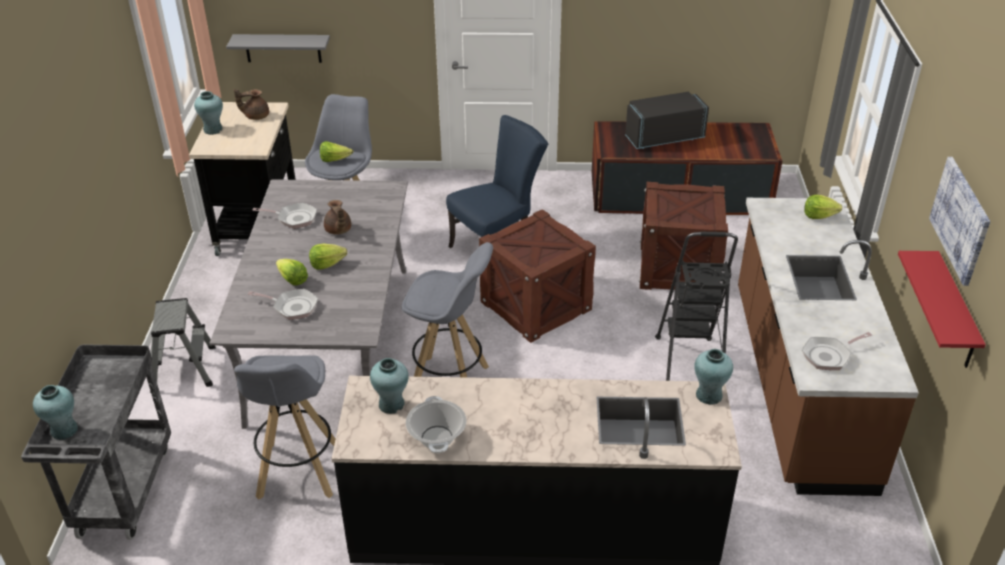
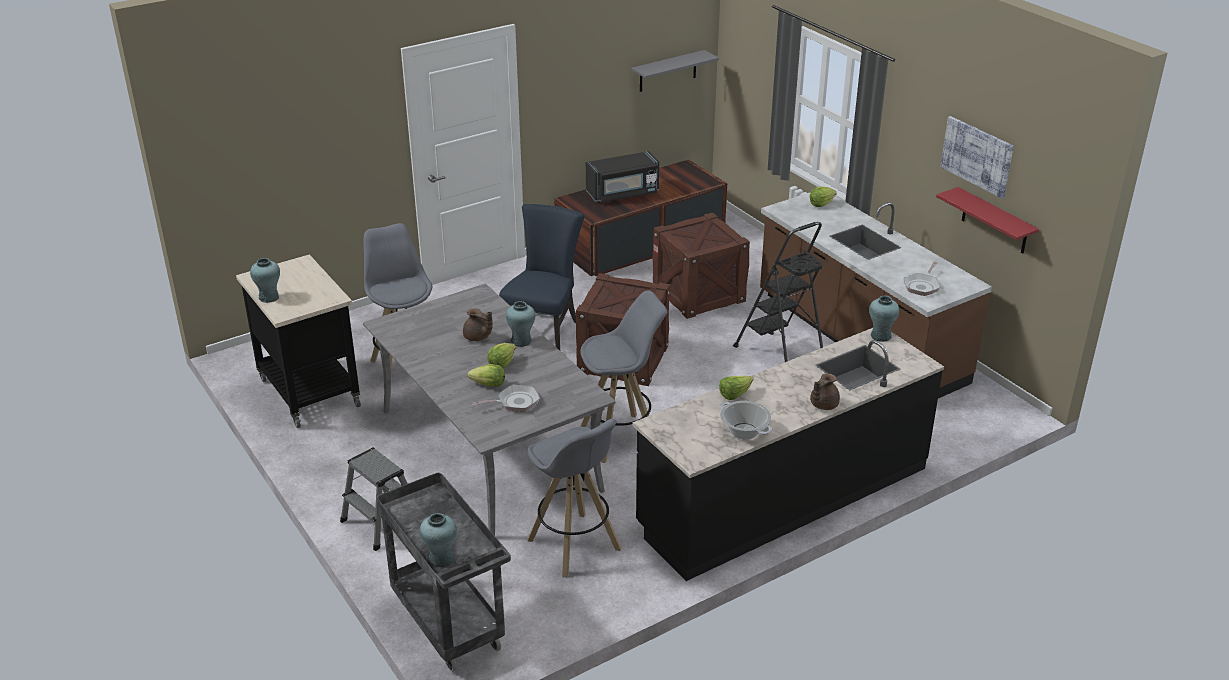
camera: 35 degrees left, 5 degrees down
grey shelf [226,34,330,63] -> grey shelf moved to [632,50,719,92]
brown teapot [234,89,269,120] -> brown teapot moved to [810,373,840,410]
frying pan [252,202,317,229] -> none
lettuce [320,141,353,162] -> lettuce moved to [719,376,753,400]
turquoise vase [370,358,409,414] -> turquoise vase moved to [506,301,535,347]
black microwave [625,92,709,149] -> black microwave turned 150 degrees counterclockwise [586,151,659,203]

